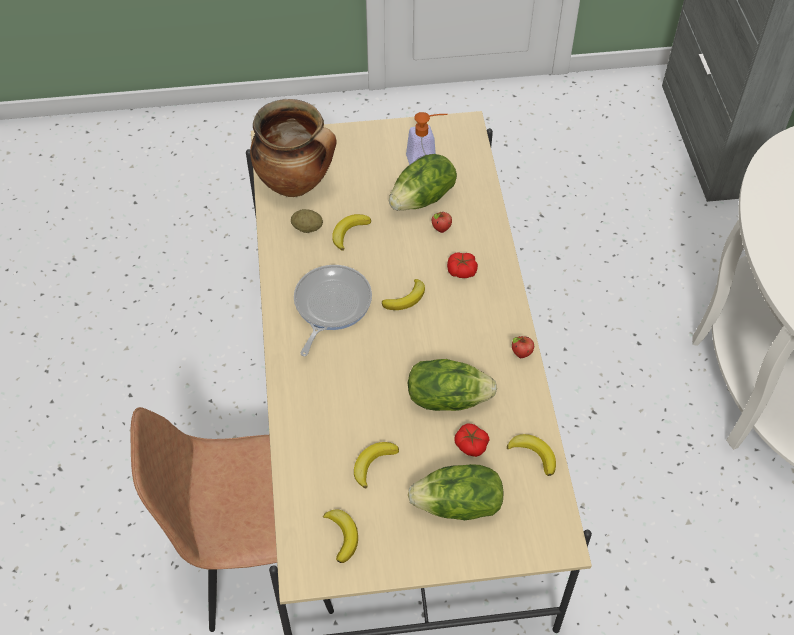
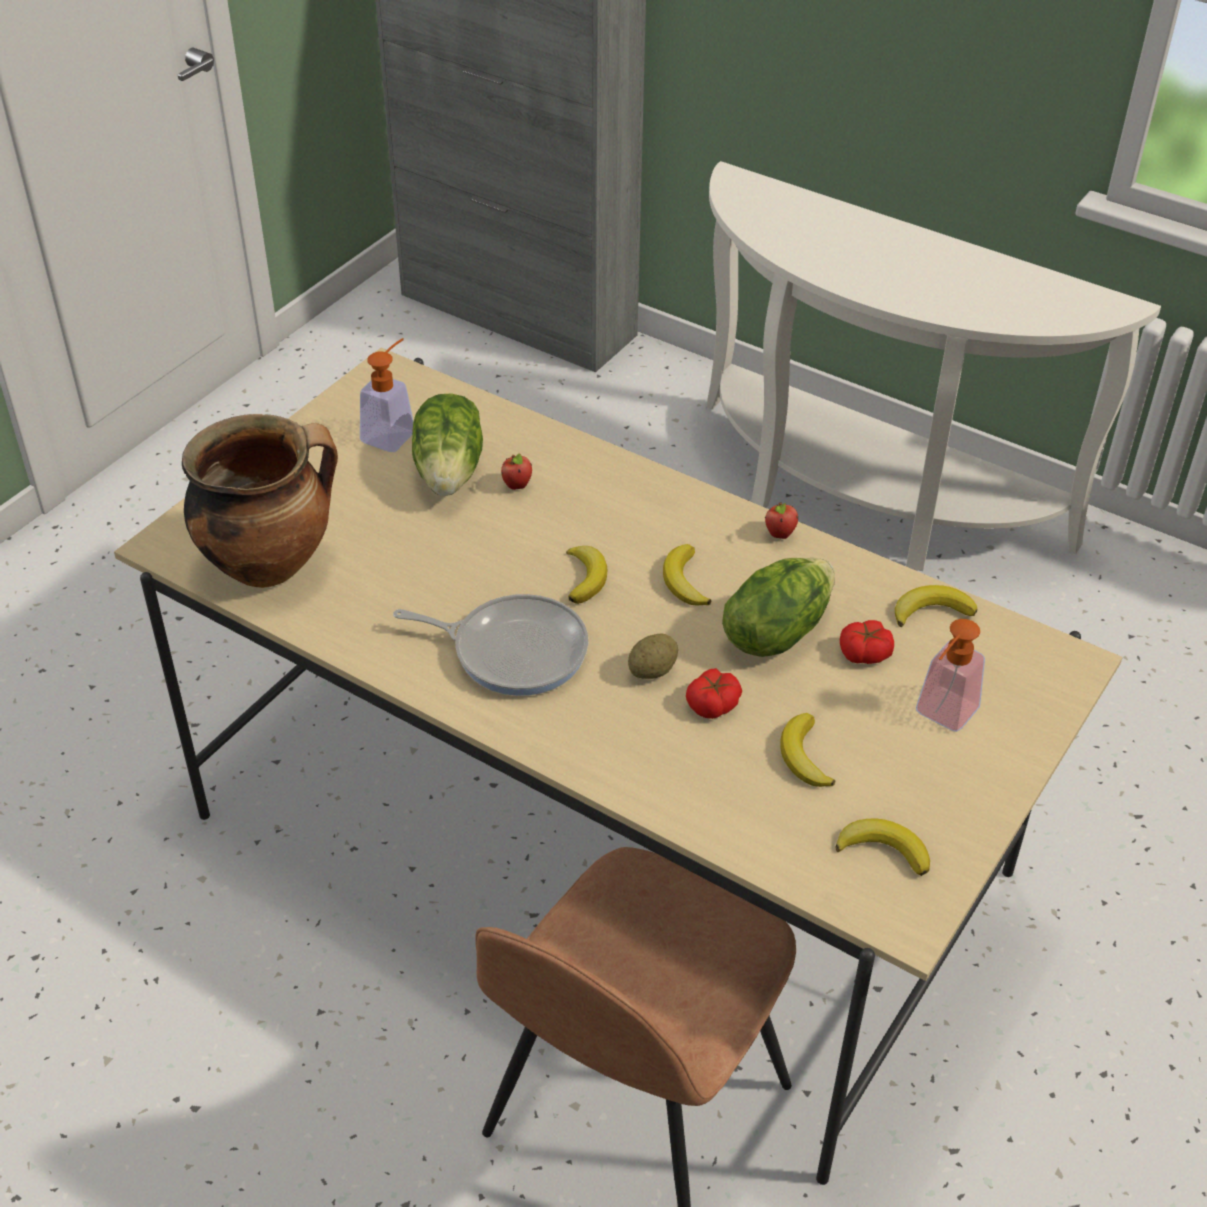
camera: 50 degrees left, 10 degrees down
potato [291,209,323,233] -> potato moved to [628,633,678,679]
frying pan [294,265,372,356] -> frying pan turned 135 degrees clockwise [393,594,588,696]
banana [332,214,371,251] -> banana moved to [663,544,711,606]
lettuce [408,464,504,520] -> soap dispenser [916,619,985,732]
tomato [447,252,478,278] -> tomato moved to [686,668,742,719]

